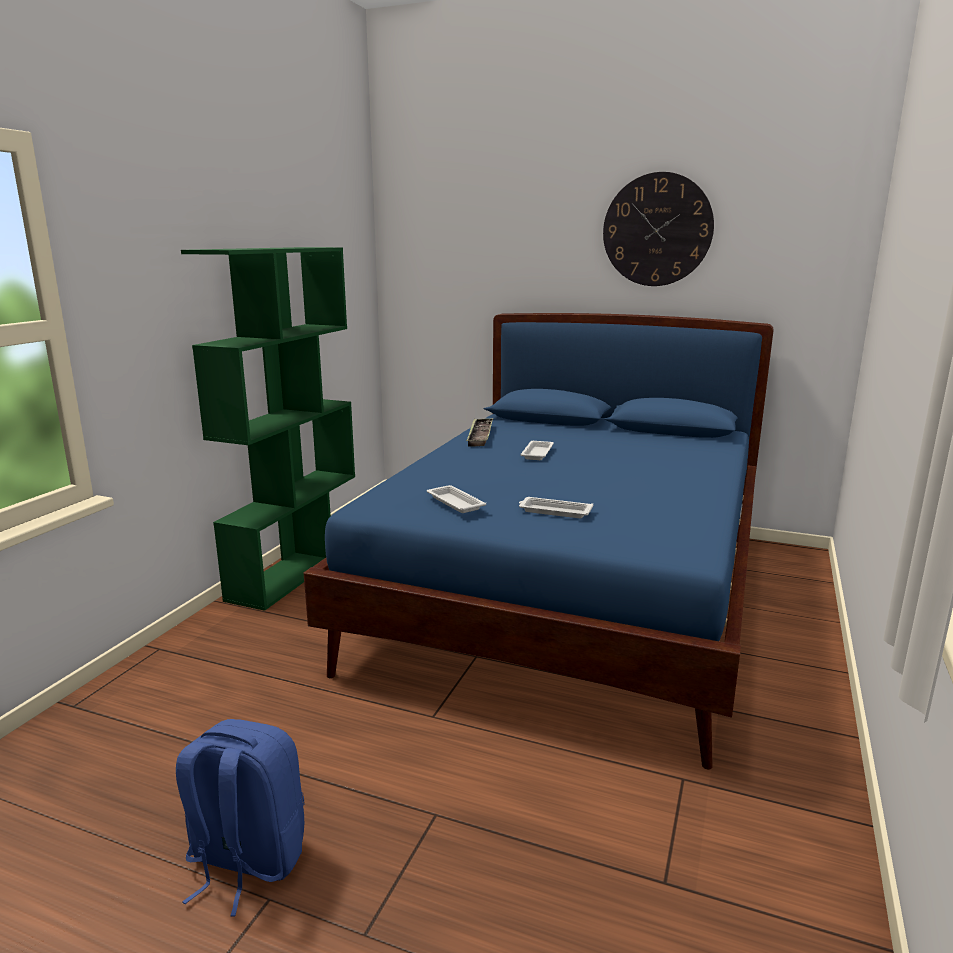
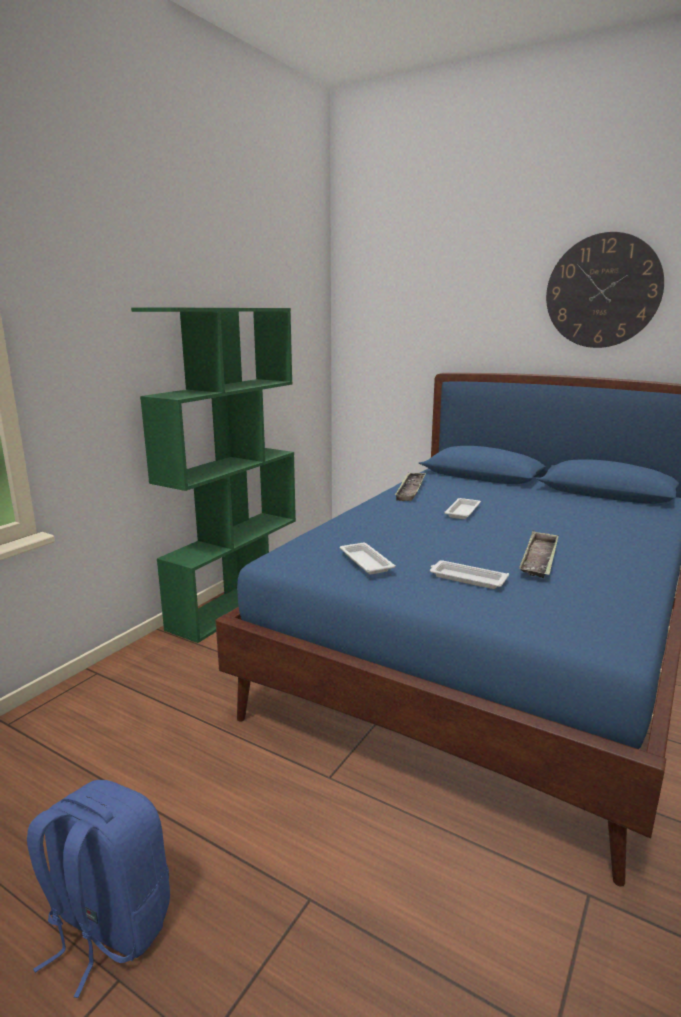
camera: 10 degrees right, 0 degrees up
none -> tray [519,531,559,578]

